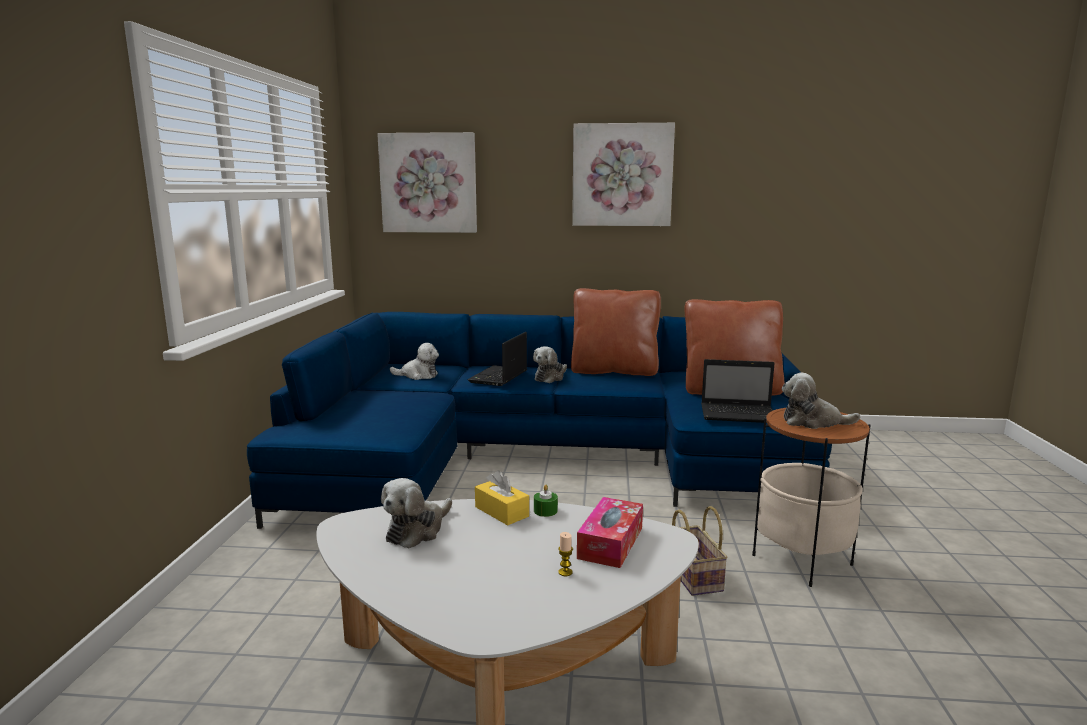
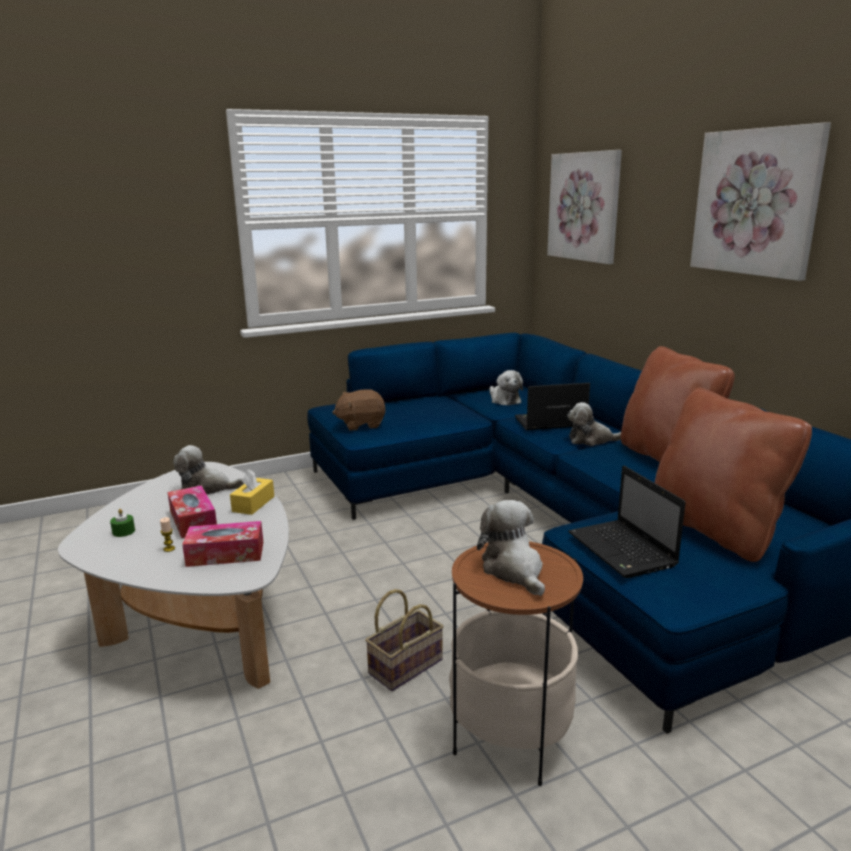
camera: 60 degrees right, 5 degrees up
green candle [534,485,558,517] -> green candle moved to [110,509,135,537]
none -> tissue box [168,485,217,538]
none -> brown plush toy [332,389,386,431]

